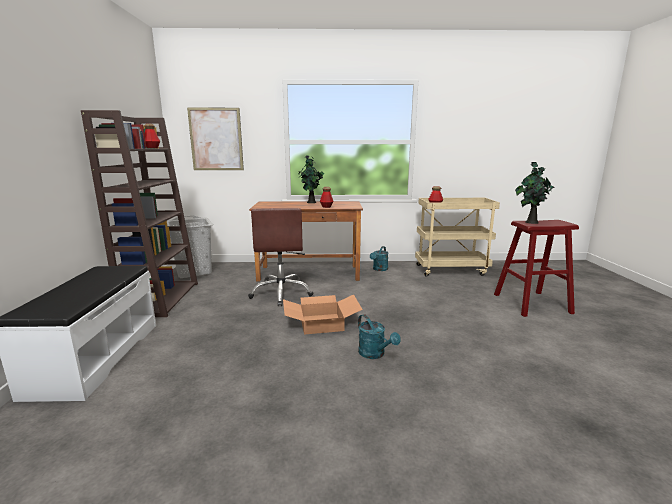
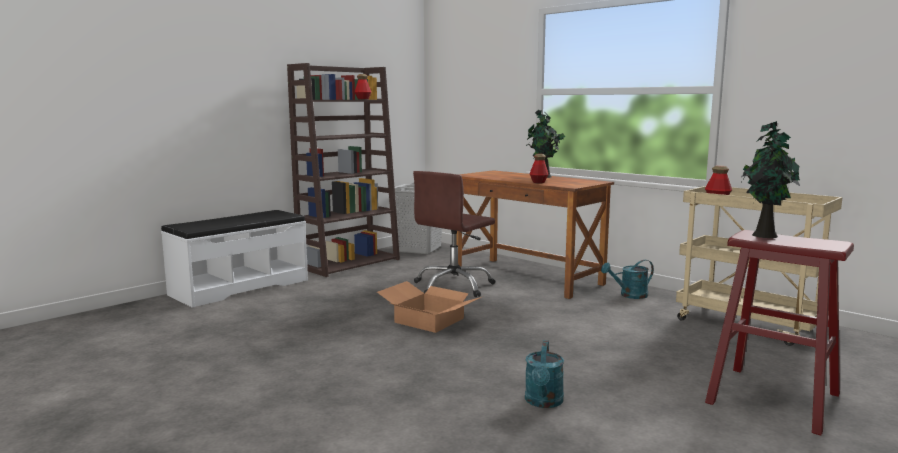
camera: 45 degrees right, 5 degrees down
picture [187,108,244,170] -> none
turquoise watering can [358,314,401,359] -> turquoise watering can moved to [525,340,564,408]

